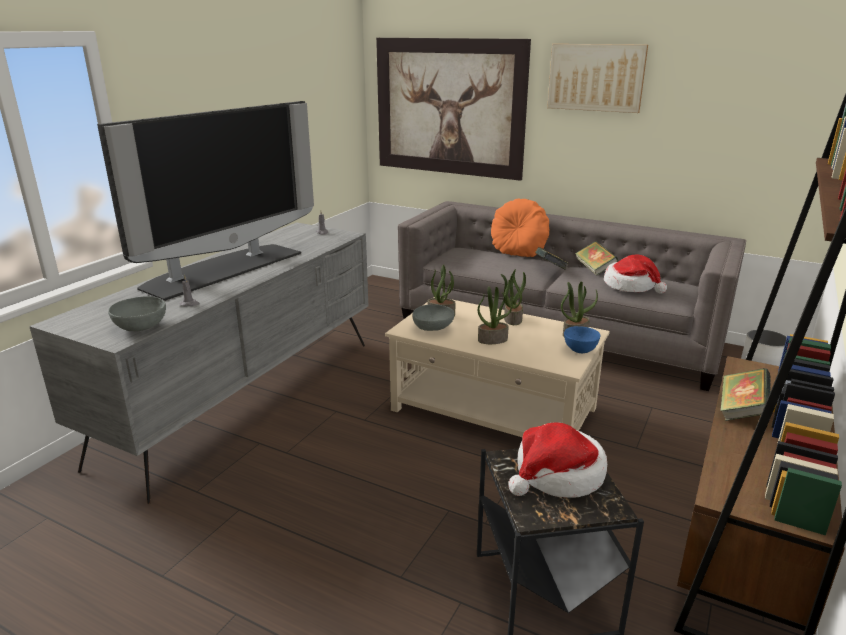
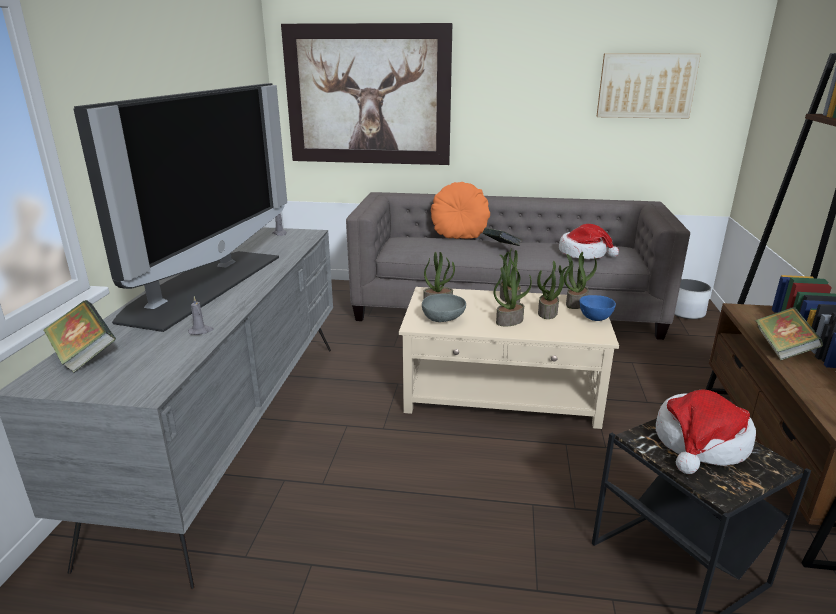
camera: 20 degrees left, 0 degrees up
grey bowl [108,296,166,331] -> none
picture [547,44,648,113] -> picture moved to [596,53,701,119]
book [575,241,618,276] -> book moved to [43,300,116,373]
none -> potted plant [537,261,569,319]

